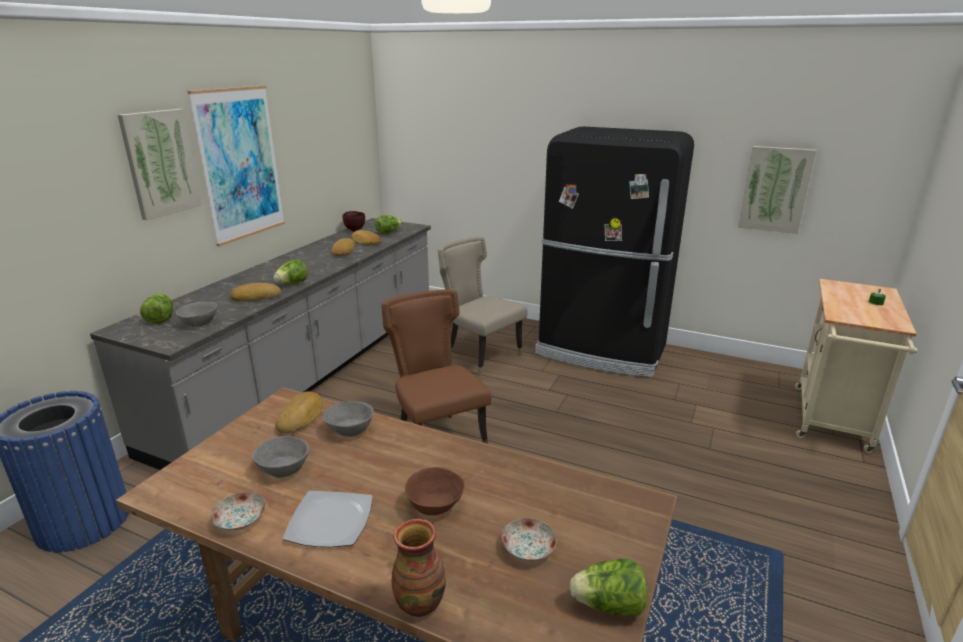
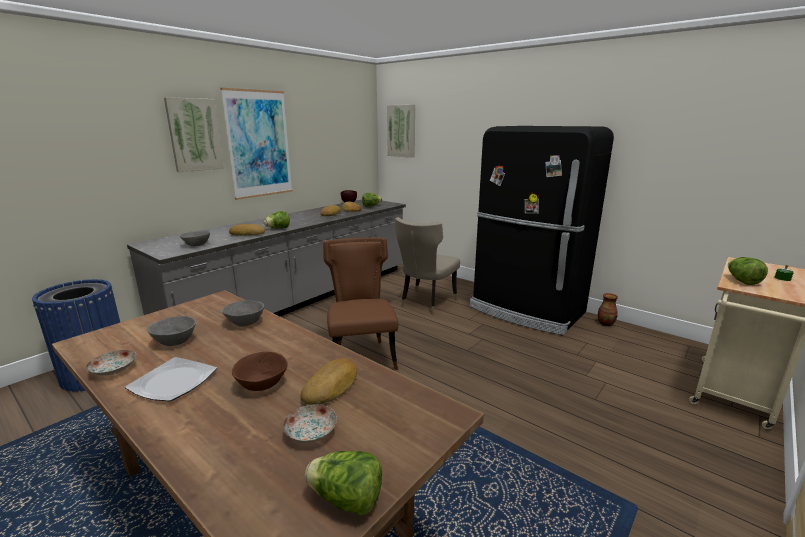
camera: 15 degrees right, 5 degrees down
lettuce [140,294,173,324] -> lettuce moved to [728,257,768,285]
bread [275,391,322,433] -> bread moved to [301,358,357,405]
vase [392,519,446,617] -> vase moved to [598,293,618,326]
beige chair [438,236,528,376] -> beige chair turned 120 degrees counterclockwise [395,217,460,314]
picture [738,146,817,234] -> picture moved to [387,105,415,158]

